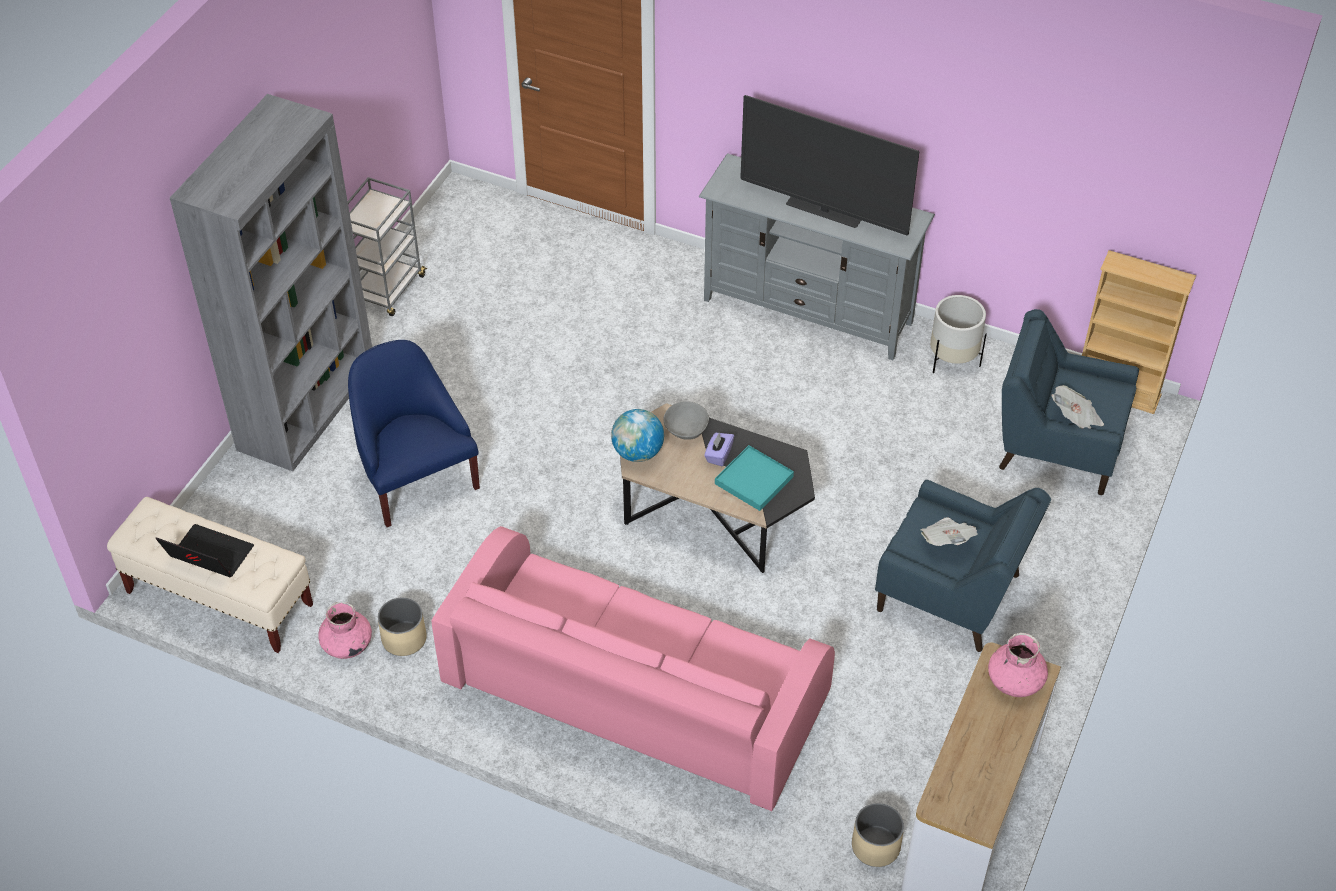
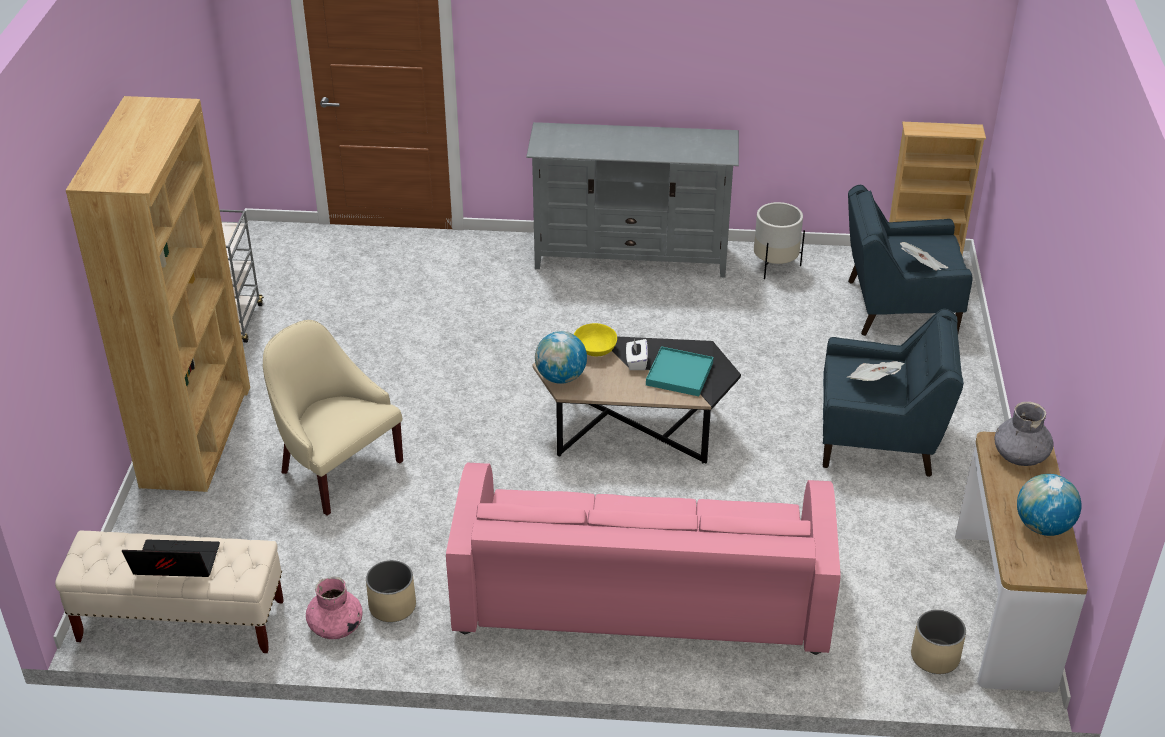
camera: 20 degrees left, 10 degrees down
grey bookcase [170,94,372,471] -> brown bookcase [66,96,250,492]
blue armchair [348,340,480,527] -> beige armchair [263,320,403,516]
grey bowl [663,401,709,440] -> yellow bowl [574,323,617,356]
purple tissue box [704,433,734,466] -> white tissue box [626,339,648,370]
television [740,95,919,235] -> none
pink vase [988,633,1048,697] -> grey vase [995,402,1054,466]
none -> globe [1017,474,1081,536]

